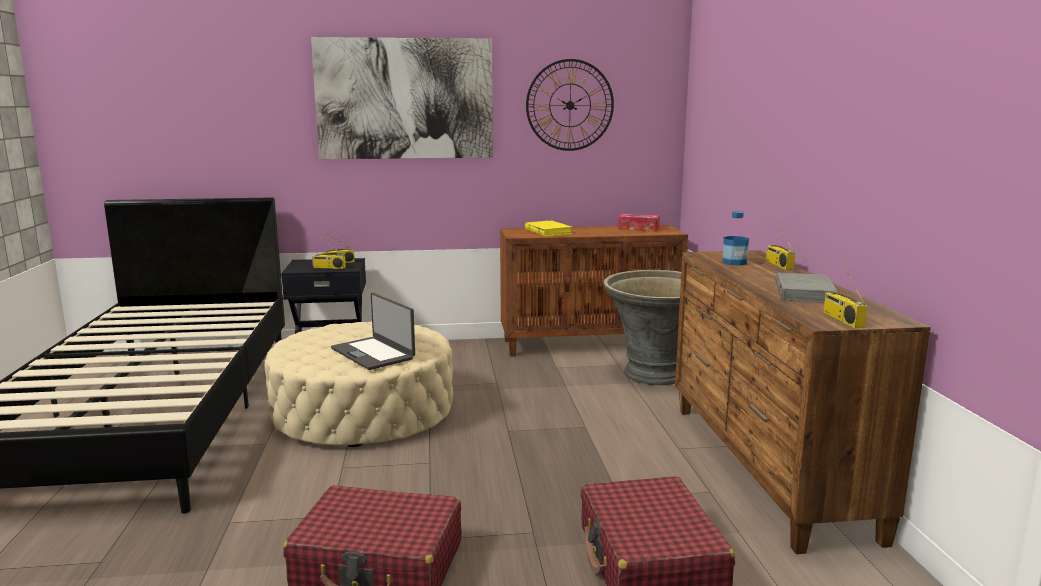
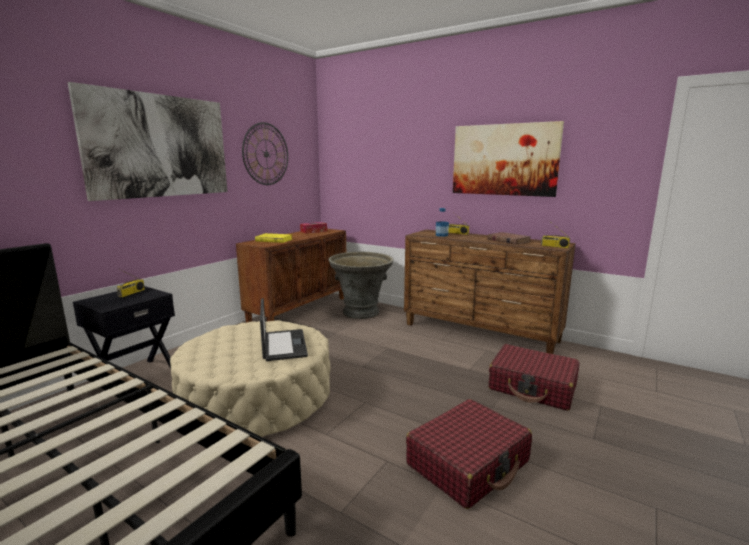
camera: 50 degrees left, 0 degrees up
radio [312,236,346,269] -> none
laptop [331,293,415,370] -> laptop turned 105 degrees counterclockwise [260,298,308,361]
grey book [775,273,838,303] -> brown book [487,232,531,245]
none -> picture [453,121,564,197]

